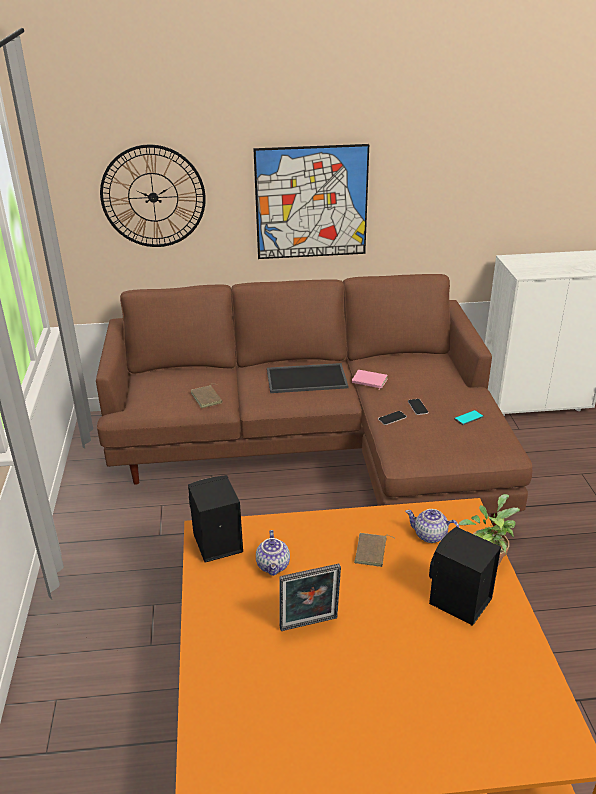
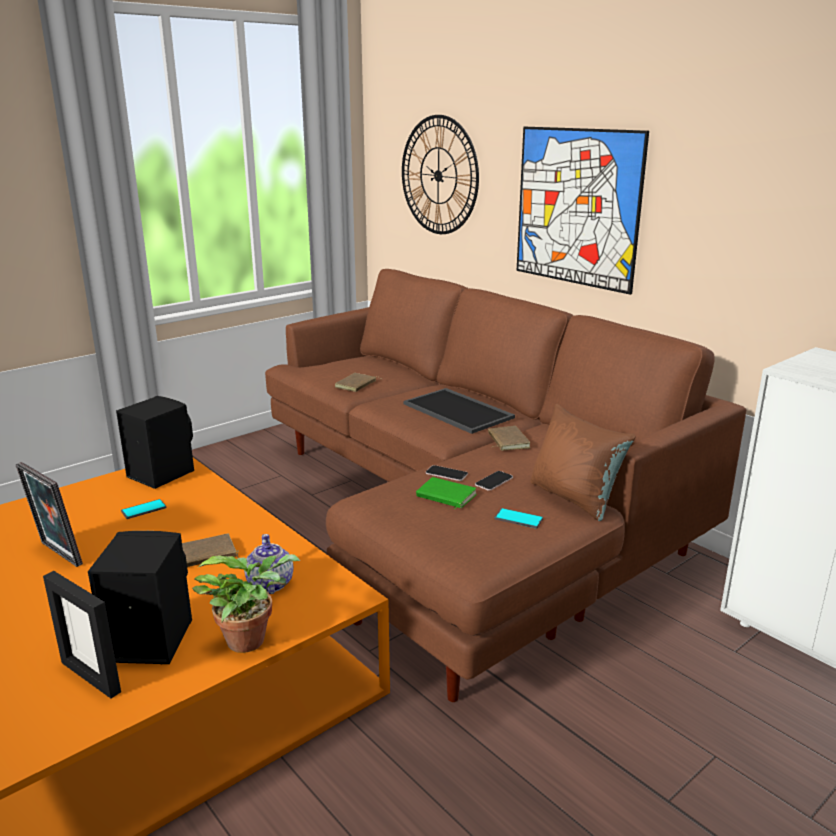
camera: 55 degrees right, 10 degrees down
teapot [256,530,290,576] -> phone [121,499,166,519]
pink book [352,370,388,389] -> brown book [488,426,530,451]
none -> picture frame [43,571,121,698]
none -> green book [416,477,477,509]
none -> brown pillow [530,404,636,521]

